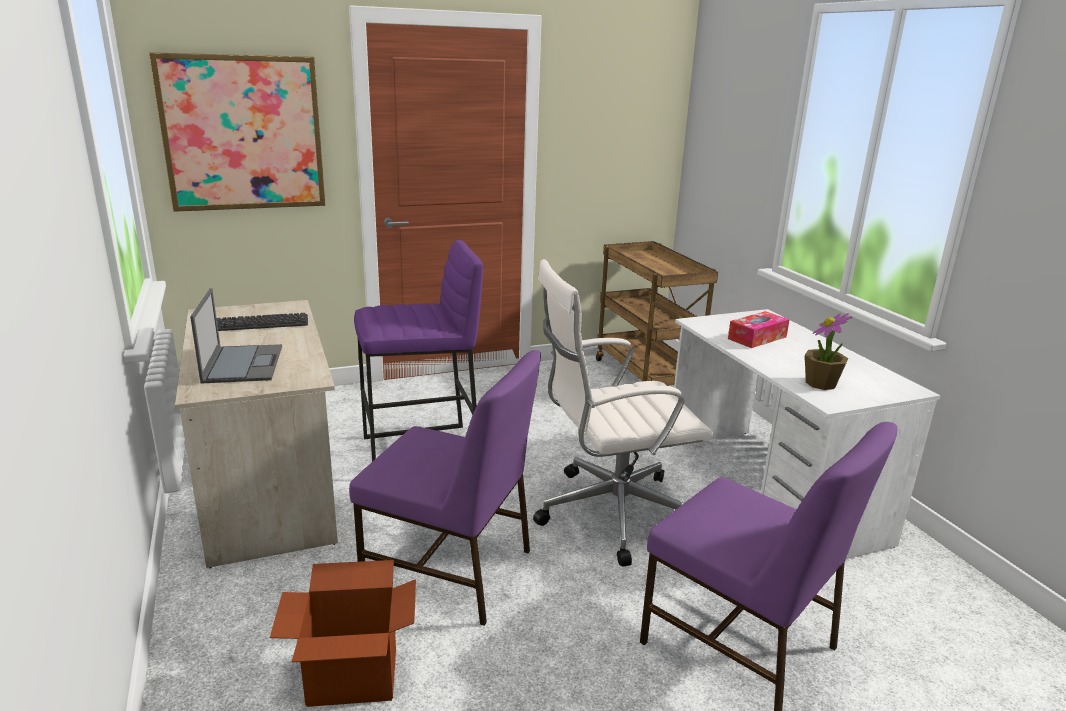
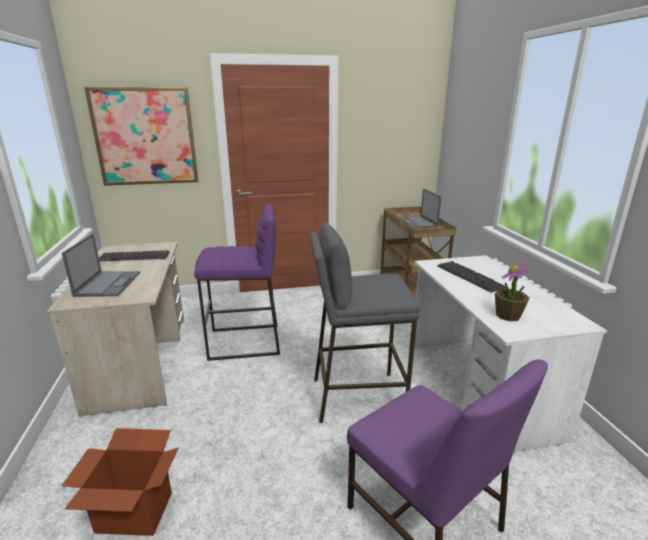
camera: 10 degrees right, 0 degrees up
purple chair [349,350,541,626] -> none
white office chair [533,259,713,566] -> grey stool [310,222,420,423]
tissue box [728,311,790,348] -> keyboard [438,261,506,292]
none -> laptop [398,189,441,229]

